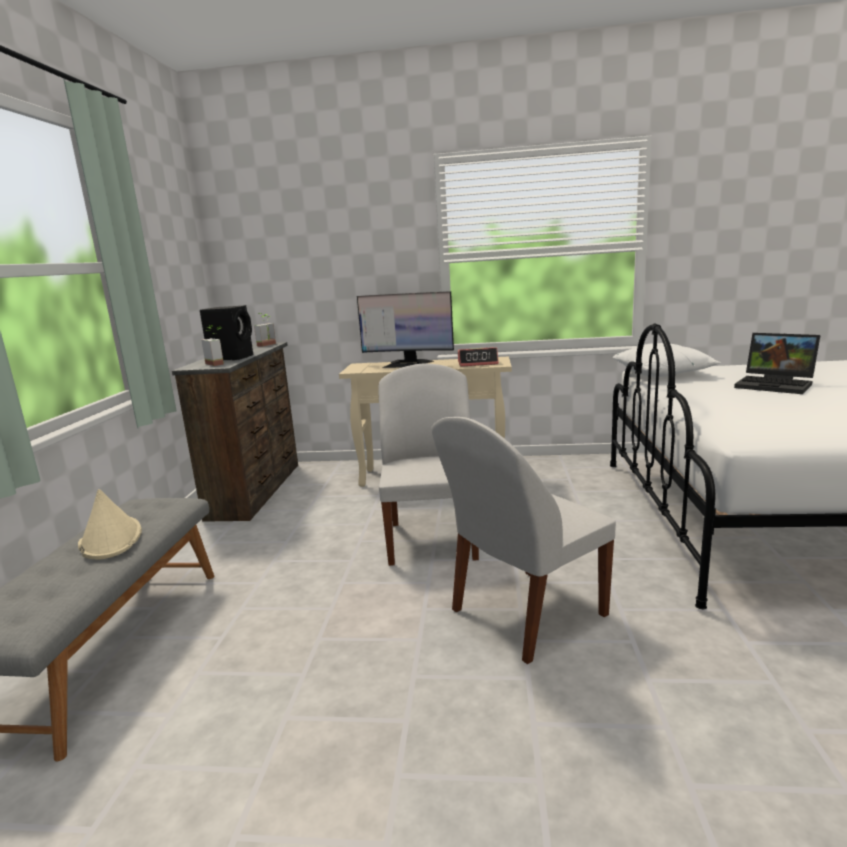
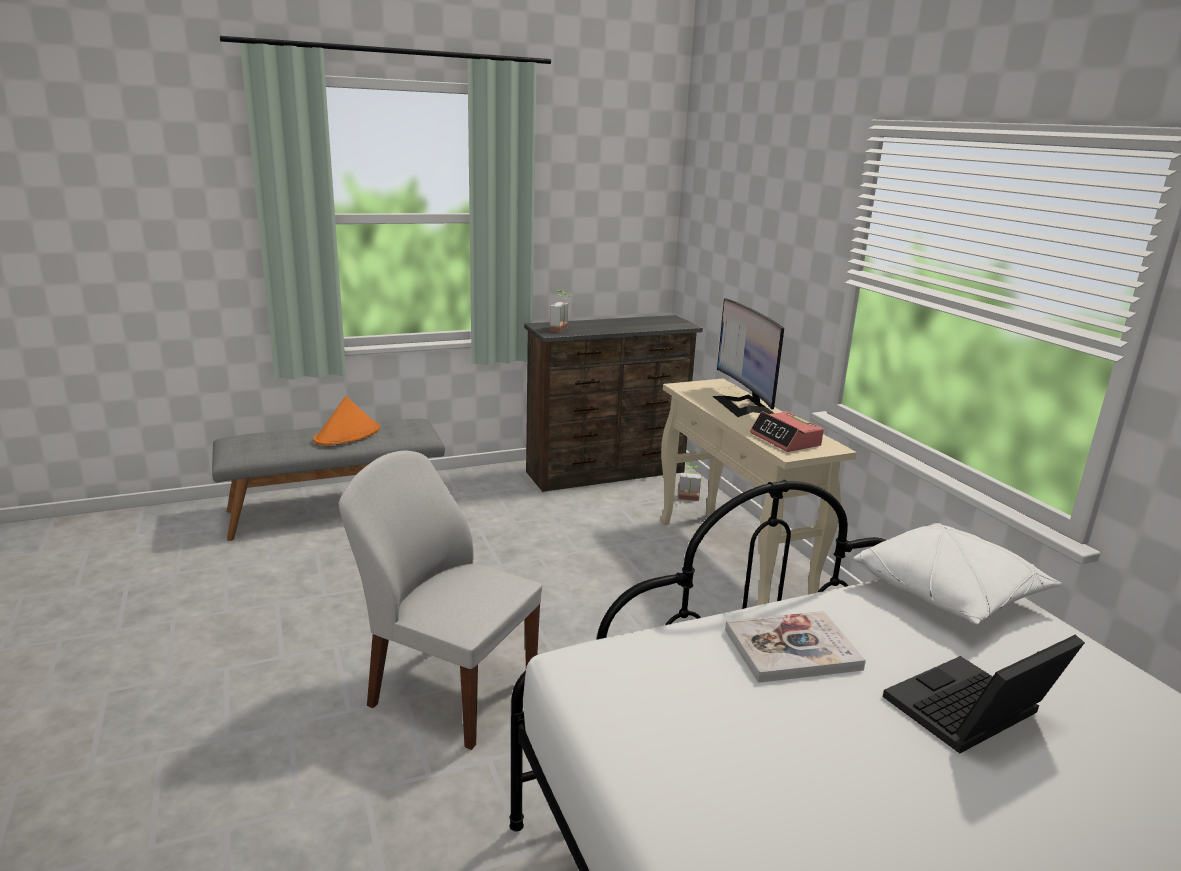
camera: 60 degrees right, 5 degrees up
beige hat [78,489,142,560] -> orange hat [314,396,380,445]
black speaker [200,305,253,360] -> none
potted plant [254,313,276,347] -> potted plant moved to [678,462,701,501]
white chair [378,363,479,566] -> none
laptop [734,333,820,394] -> laptop turned 45 degrees clockwise [883,635,1085,753]
none -> book [725,611,866,683]

